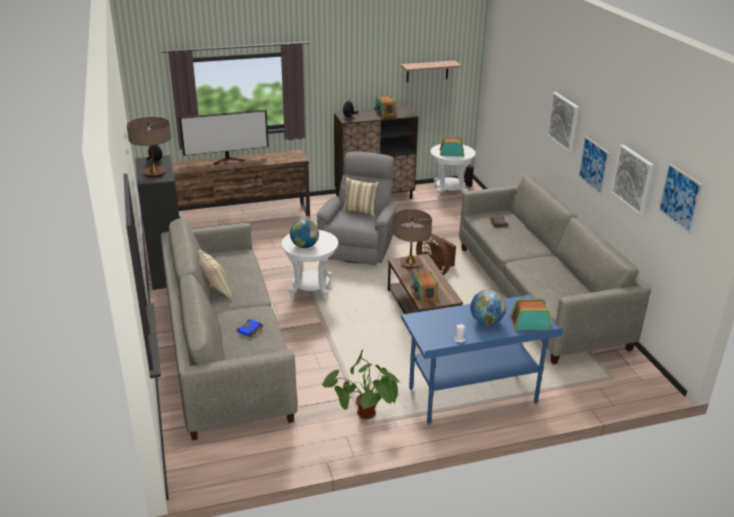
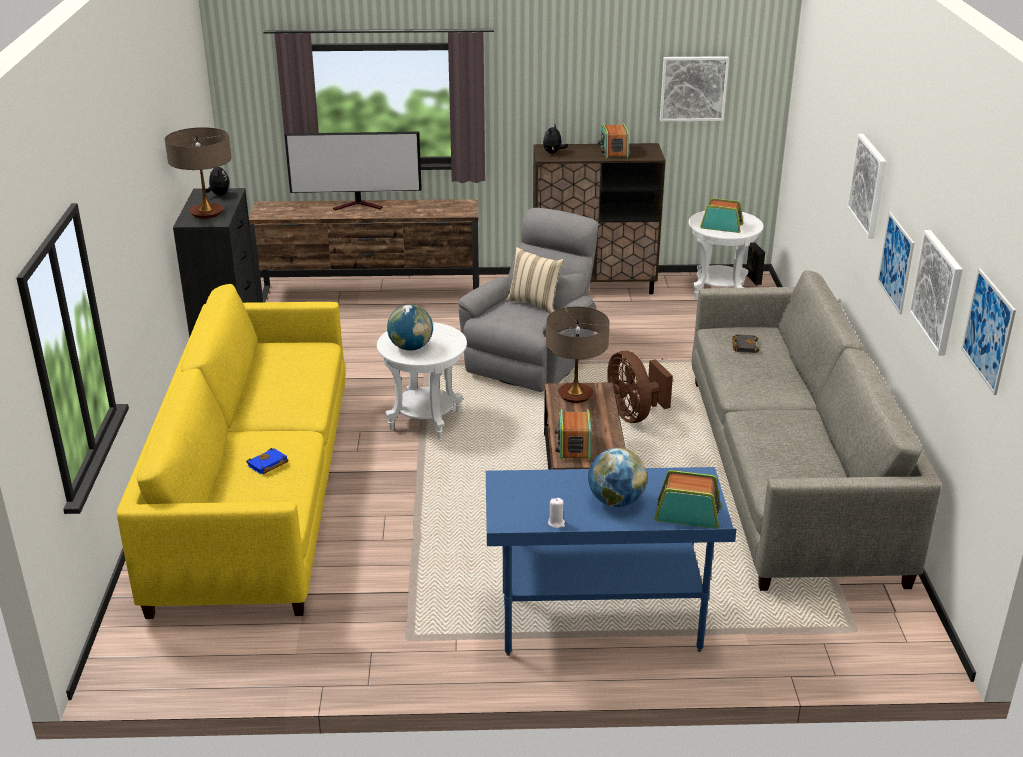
camera: 15 degrees right, 0 degrees up
grey sofa [161,218,298,441] -> yellow sofa [117,284,346,619]
beige pillow [198,250,232,299] -> none
potted plant [321,350,400,419] -> none
shelf [401,60,462,82] -> picture [660,56,729,121]

